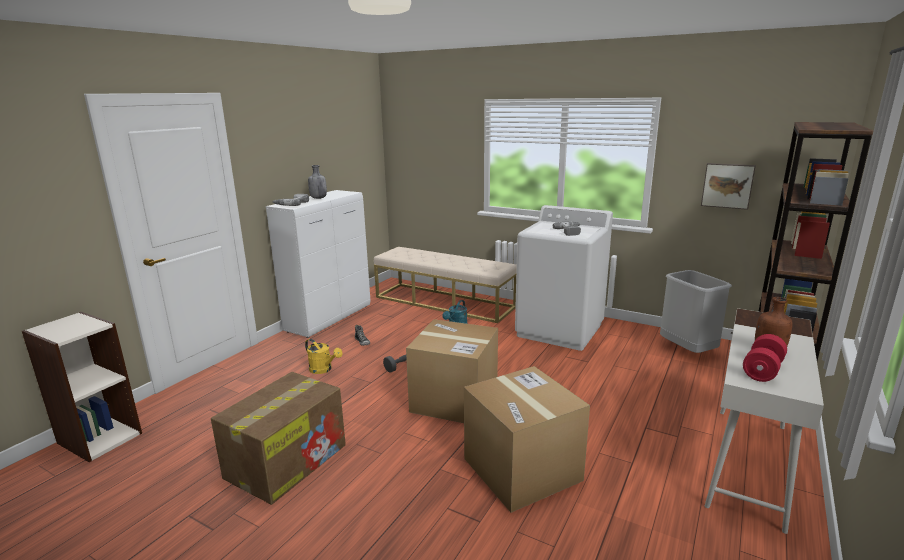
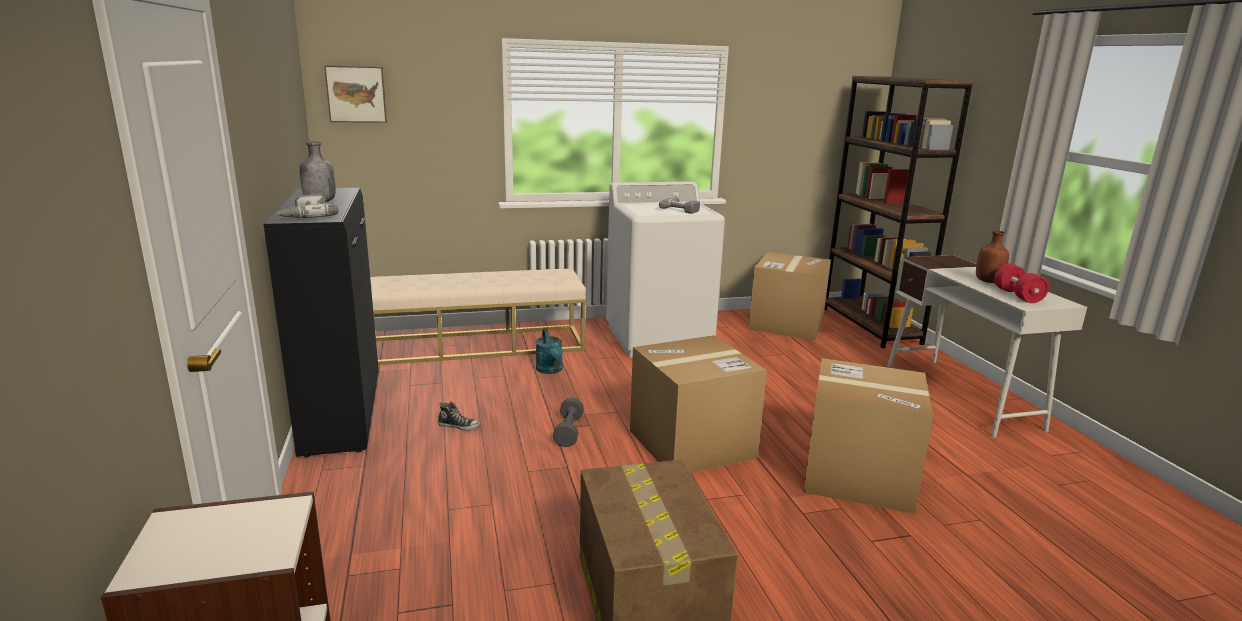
camera: 45 degrees left, 0 degrees up
white cabinet [266,190,370,338] -> black cabinet [264,188,379,458]
yellow watering can [305,339,342,374] -> none
grey trash can [660,270,732,353] -> cardboard box [748,252,831,341]
picture [701,163,756,210] -> picture moved to [324,65,387,123]

